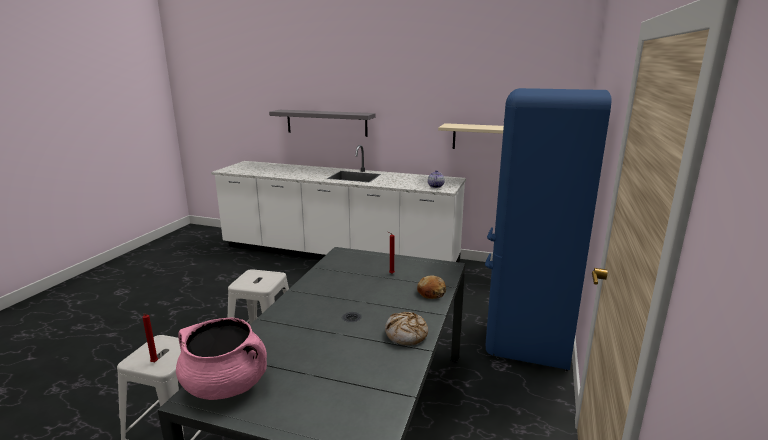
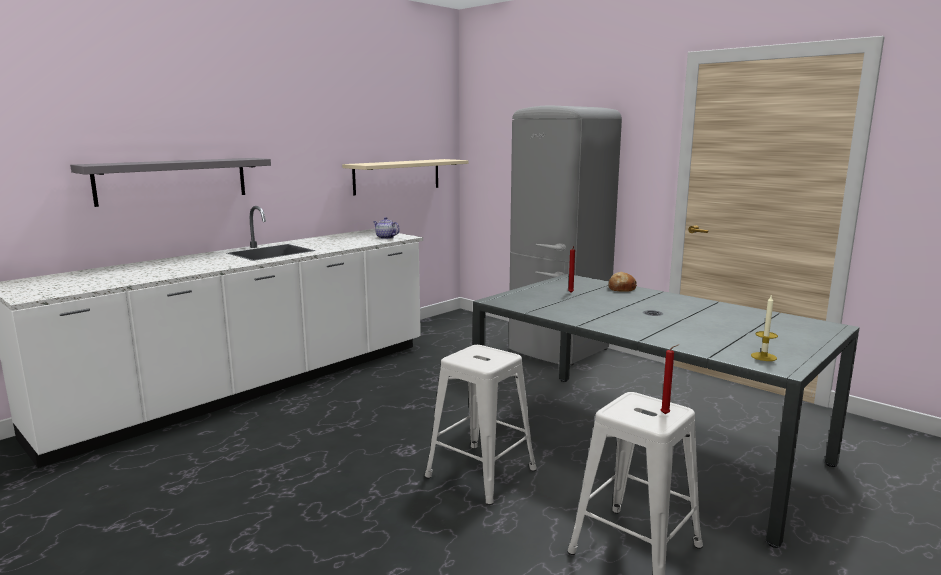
camera: 65 degrees left, 5 degrees down
pink cooking pot [176,318,267,400] -> candle [751,294,778,361]
bread [385,312,428,346] -> none
blue fridge [485,88,611,372] -> grey fridge [509,106,622,365]

